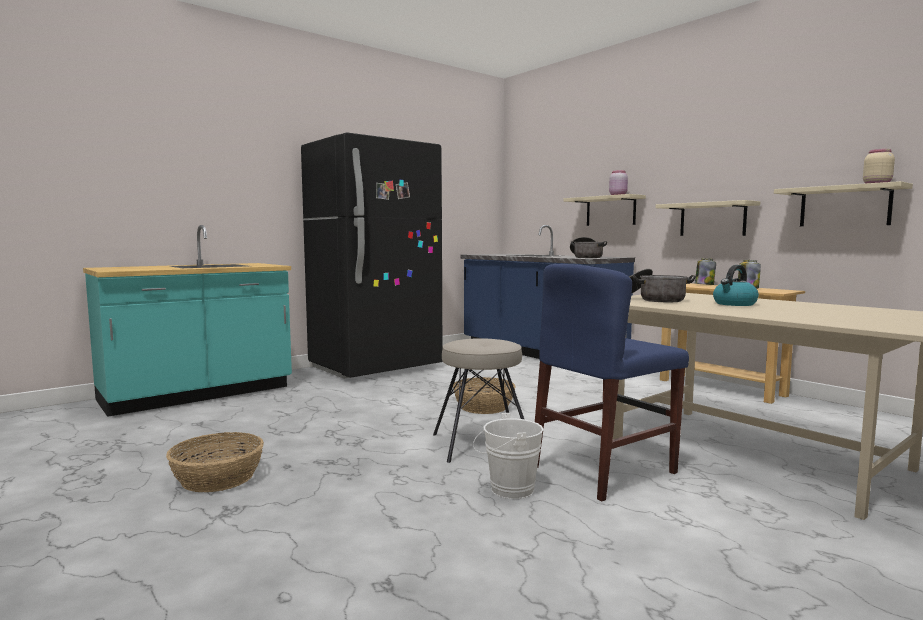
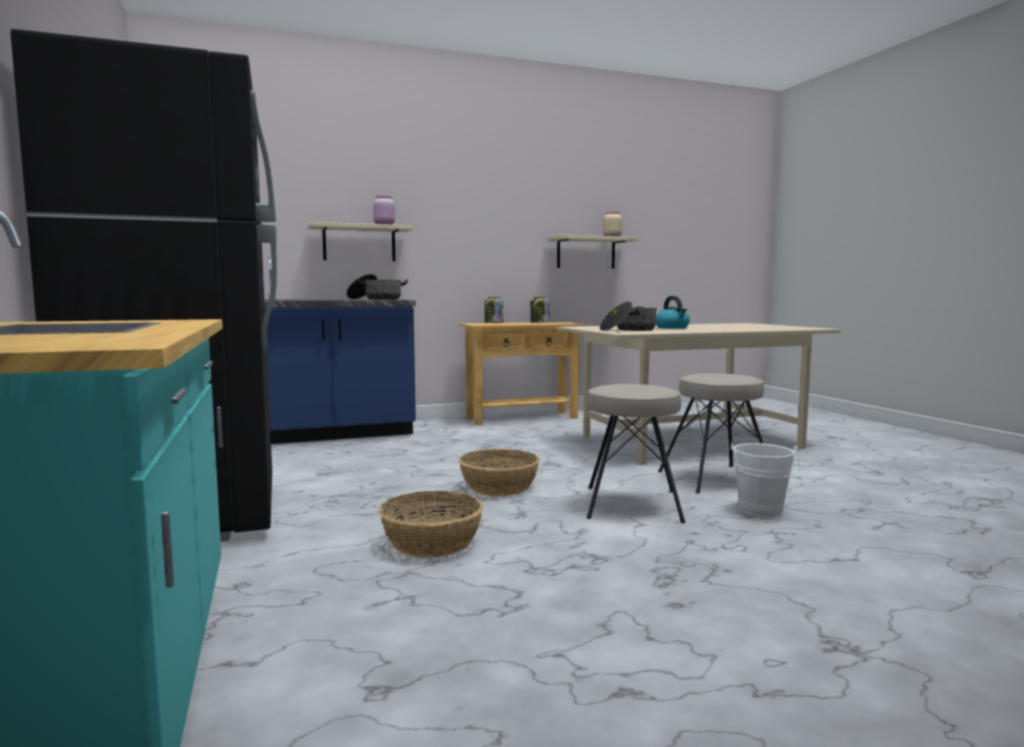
camera: 70 degrees left, 0 degrees up
basket [166,432,264,492] -> basket moved to [378,491,484,558]
blue chair [535,264,689,502] -> beige stool [658,373,764,494]
beige shelf [656,200,760,236] -> none

